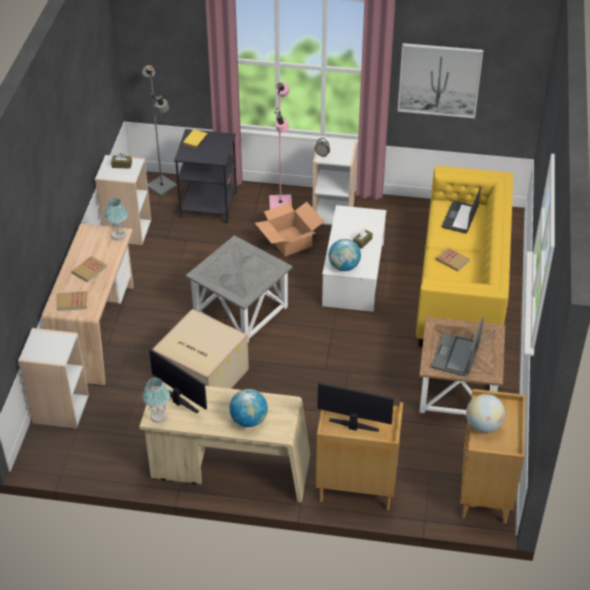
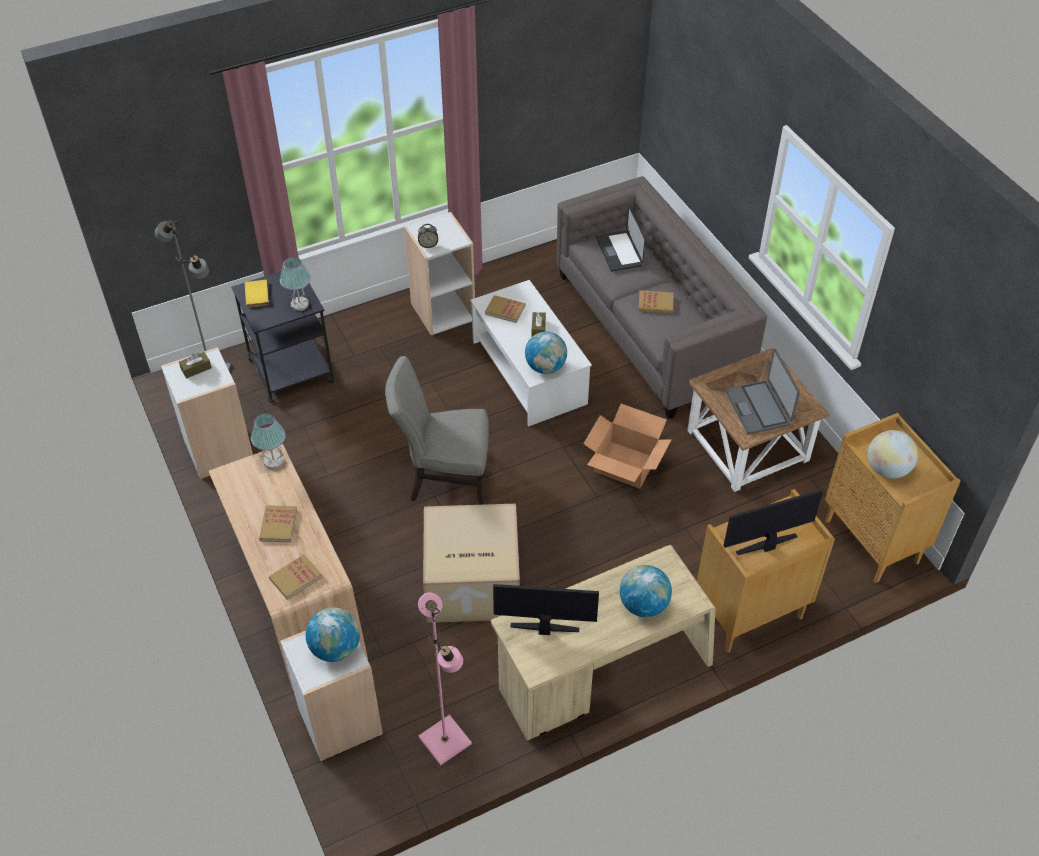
camera: 35 degrees left, 5 degrees up
table lamp [142,377,170,423] -> table lamp moved to [280,257,311,311]
grey side table [186,235,292,343] -> grey chair [385,356,489,505]
cardboard box [255,202,324,257] -> cardboard box moved to [583,404,672,489]
pink floor lamp [269,82,292,209] -> pink floor lamp moved to [418,593,472,766]
picture [397,43,483,118] -> none
yellow sofa [416,166,513,347] -> grey sofa [557,176,768,419]
none -> globe [306,607,360,662]
none -> book [485,295,525,323]

